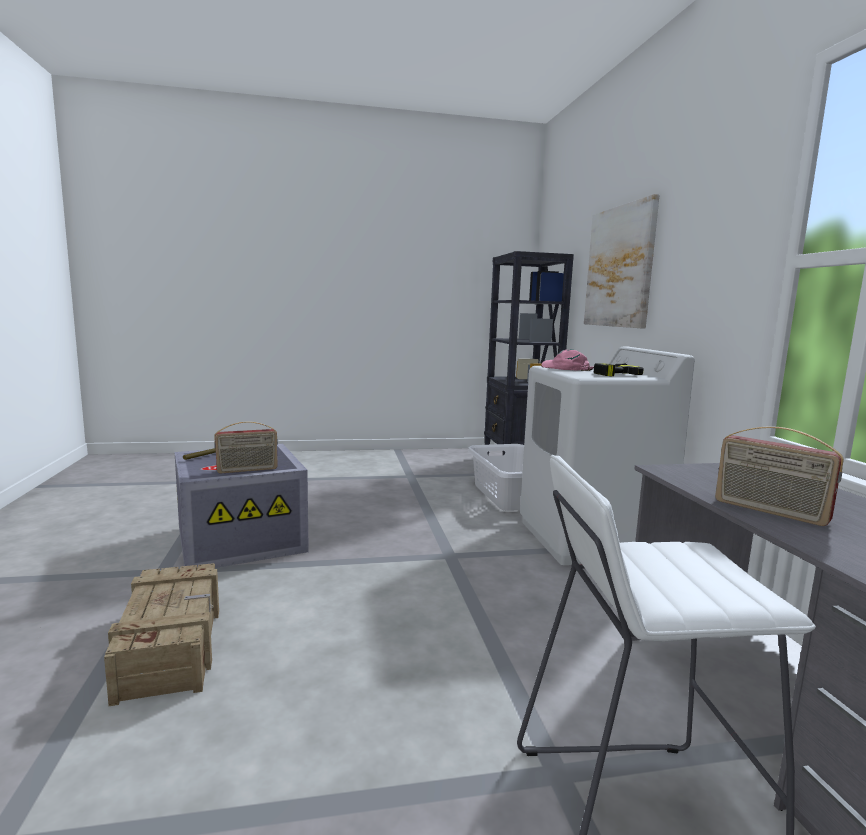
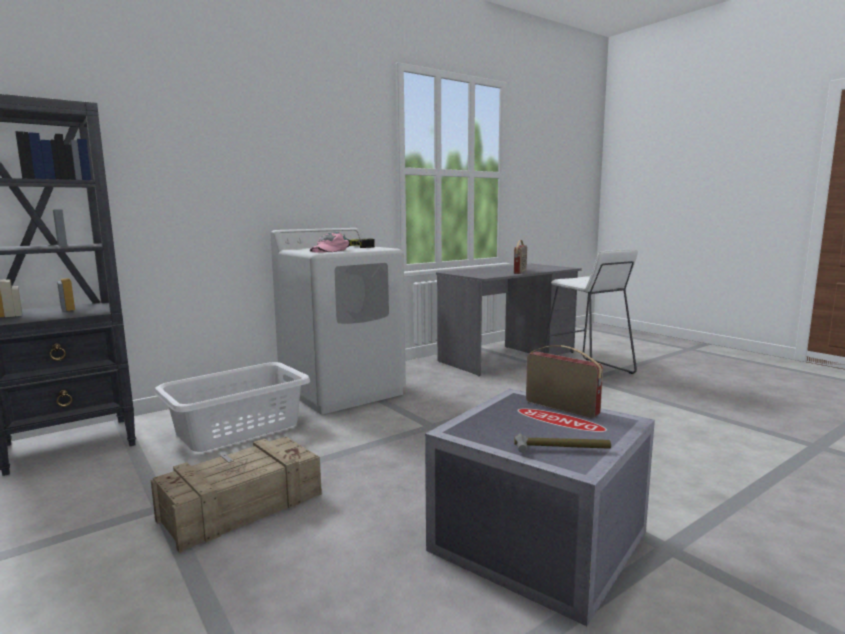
camera: 115 degrees left, 0 degrees up
crate [104,563,219,706] -> crate moved to [151,437,322,553]
picture [584,194,659,329] -> none

